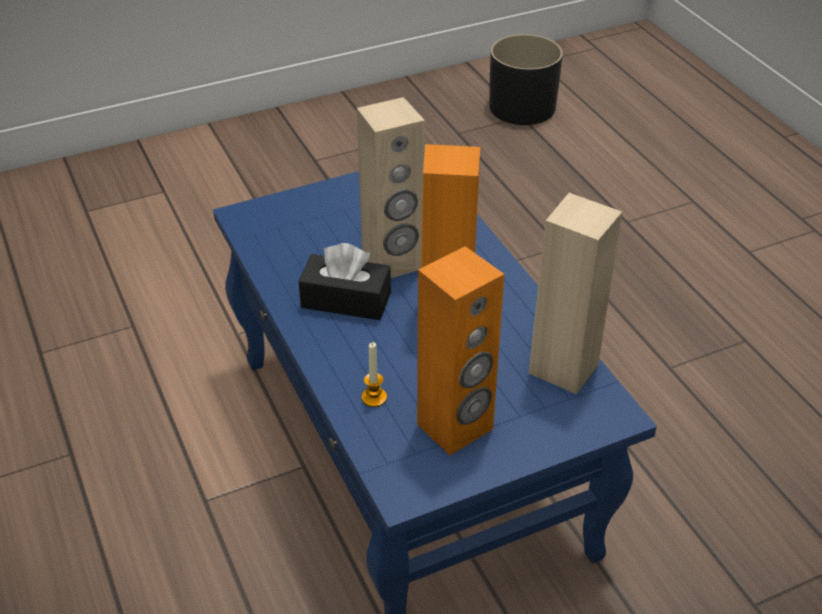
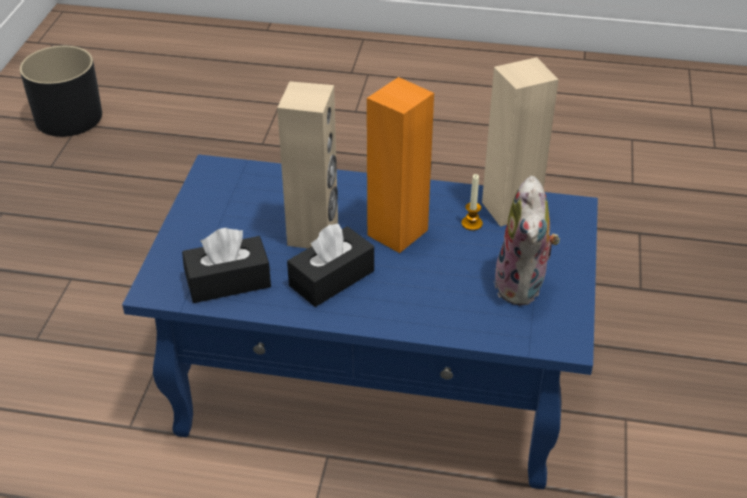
camera: 55 degrees left, 0 degrees up
candle [361,342,387,407] -> candle moved to [462,174,483,231]
orange speaker [417,246,504,455] -> plush toy [494,176,560,306]
none -> black tissue box [182,228,271,303]

